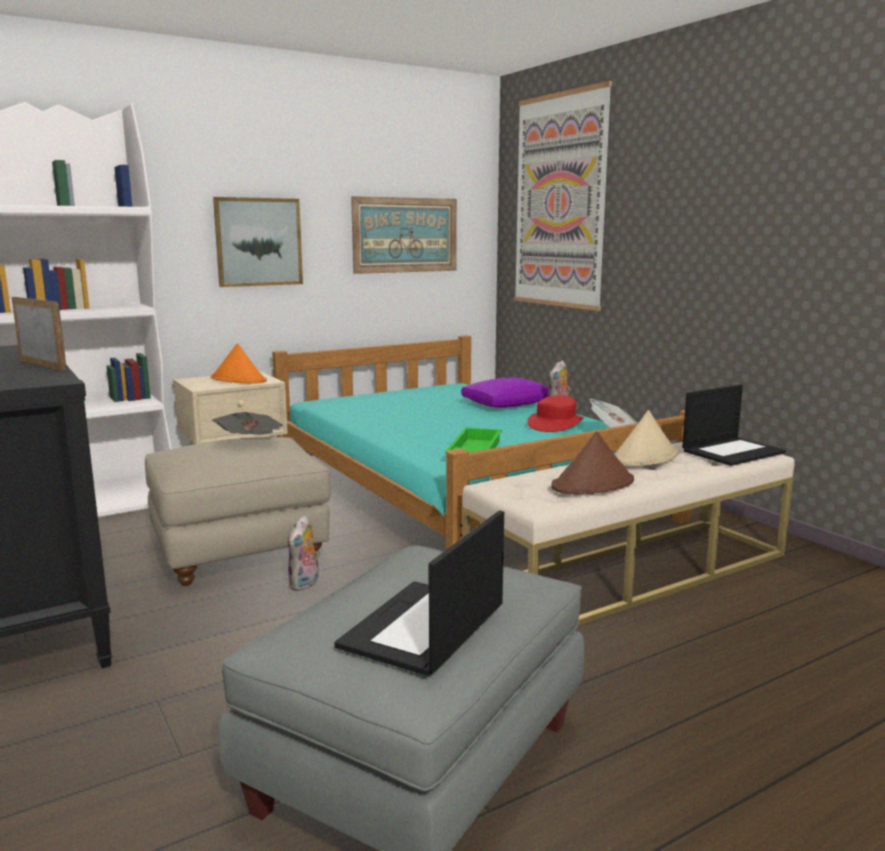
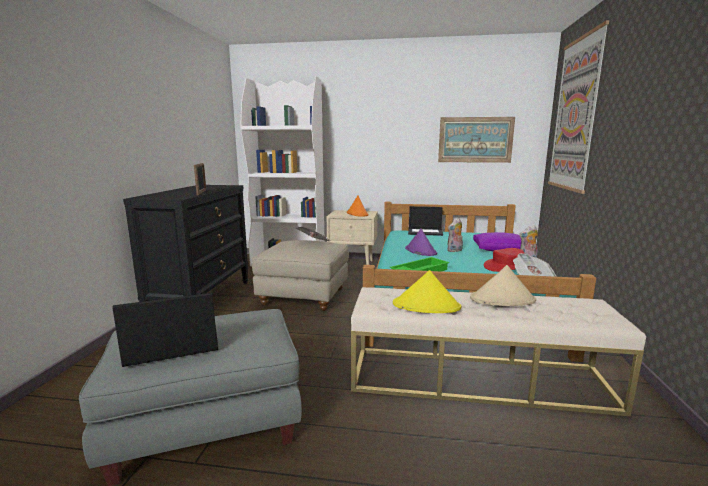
camera: 40 degrees right, 0 degrees up
picture [213,197,303,287] -> none
plush toy [288,515,320,591] -> plush toy moved to [447,218,463,252]
brown hat [551,432,634,494] -> yellow hat [393,270,461,313]
laptop [682,384,786,466] -> laptop moved to [408,206,443,236]
none -> purple hat [405,229,437,256]

